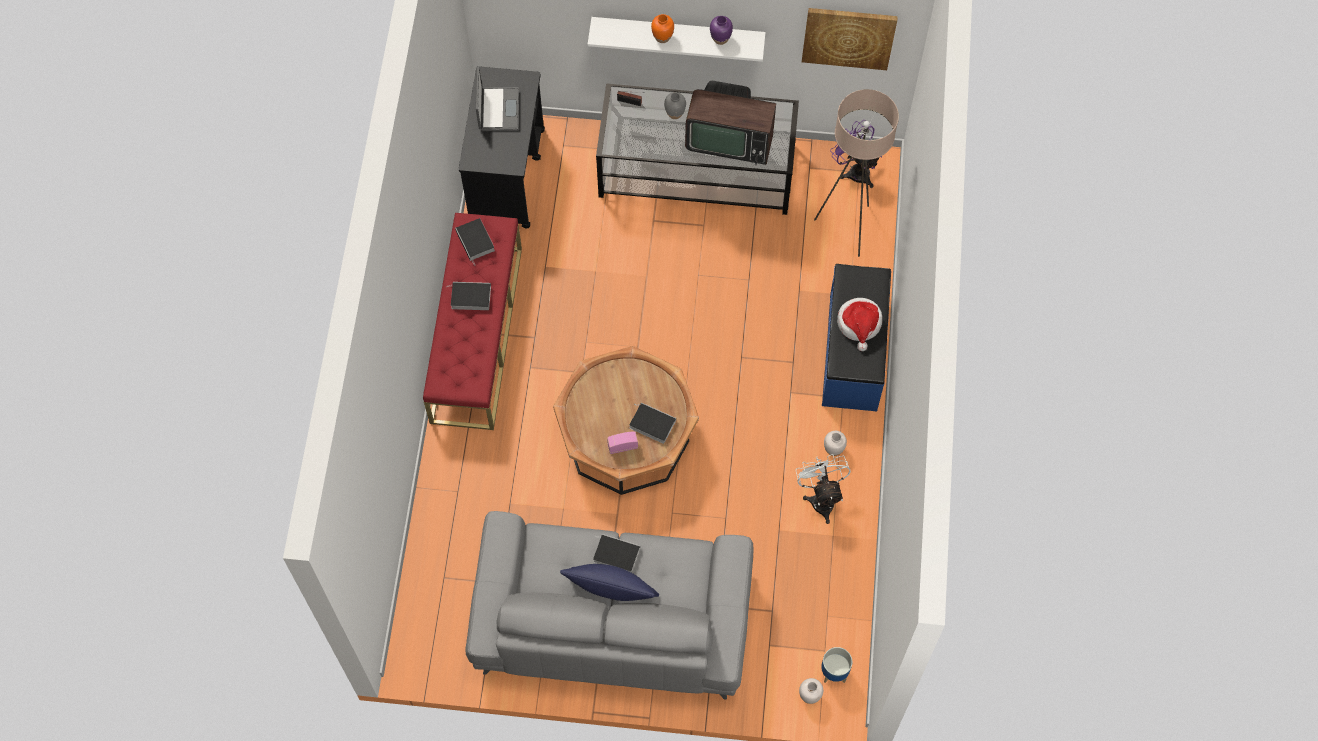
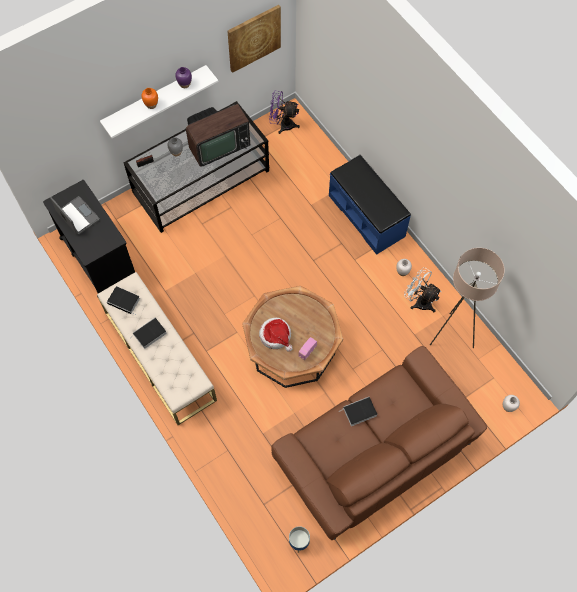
camera: 40 degrees left, 0 degrees up
red bench [423,213,522,430] -> beige bench [97,272,217,425]
grey sofa [466,511,753,700] -> brown sofa [271,346,487,540]
blue pillow [560,564,659,601] -> none
book [629,403,676,444] -> none
beige floor lamp [814,89,899,257] -> beige floor lamp moved to [430,248,505,348]
planter [821,647,852,683] -> planter moved to [289,526,310,553]
hat [837,298,882,351] -> hat moved to [259,318,293,352]

